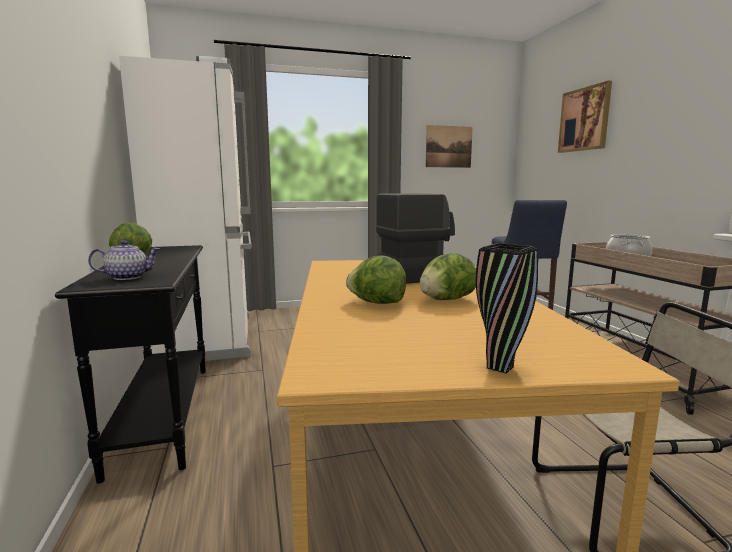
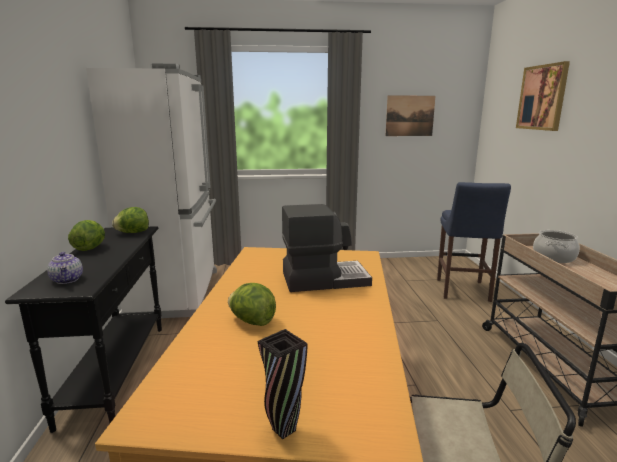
camera: 10 degrees right, 5 degrees up
teapot [88,240,159,280] -> teapot turned 75 degrees clockwise [47,252,83,284]
lettuce [419,253,476,300] -> lettuce moved to [112,207,149,233]

